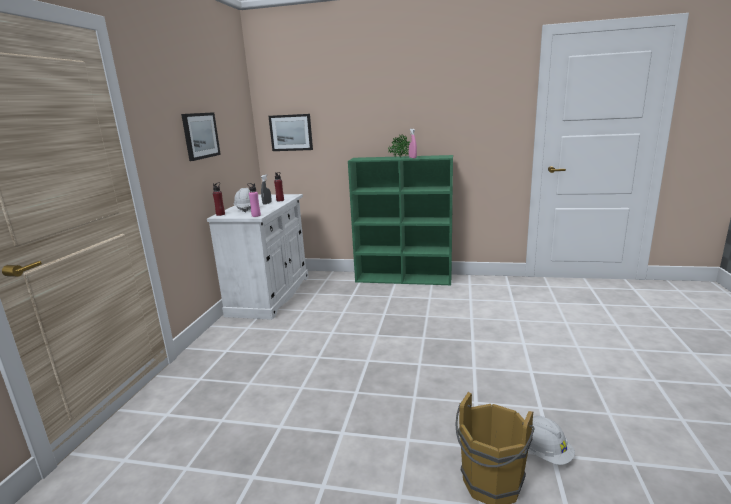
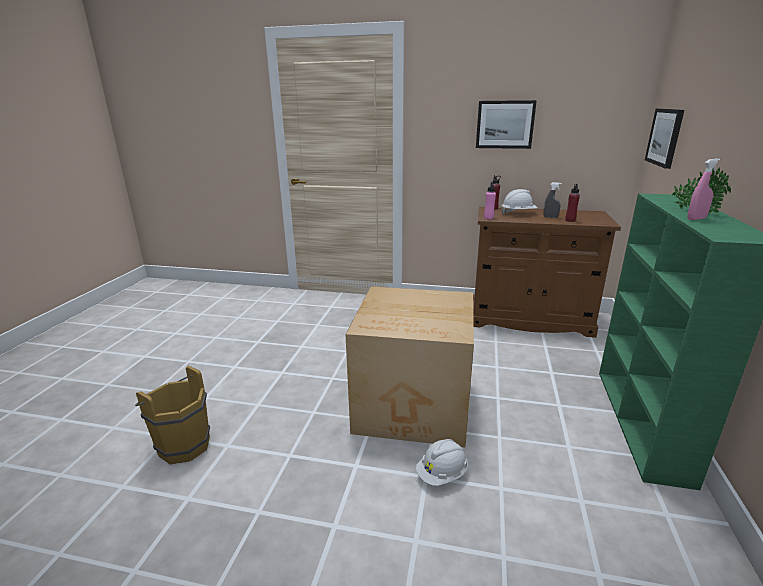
camera: 90 degrees right, 5 degrees up
white cabinet [207,194,309,320] -> brown cabinet [473,207,621,338]
white hard hat [528,416,575,465] -> white hard hat moved to [416,439,468,486]
none -> cardboard box [345,286,474,447]

